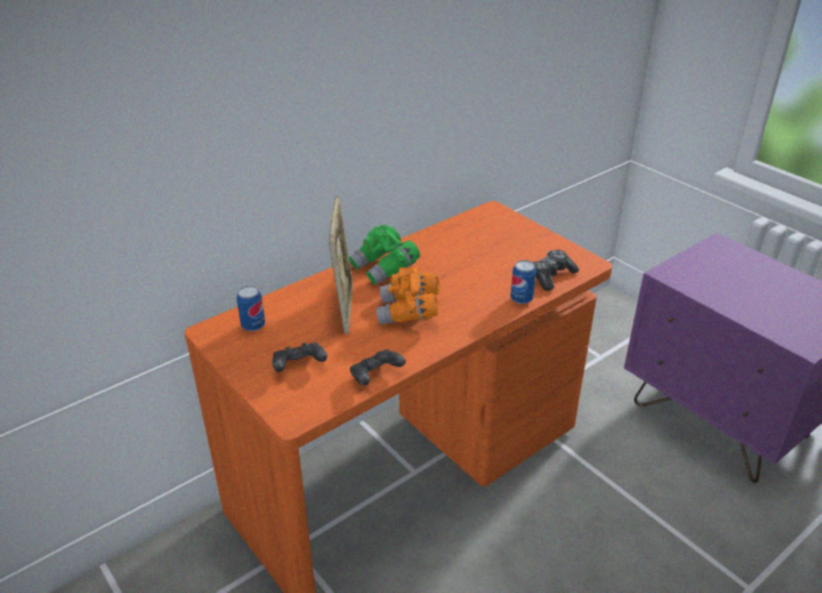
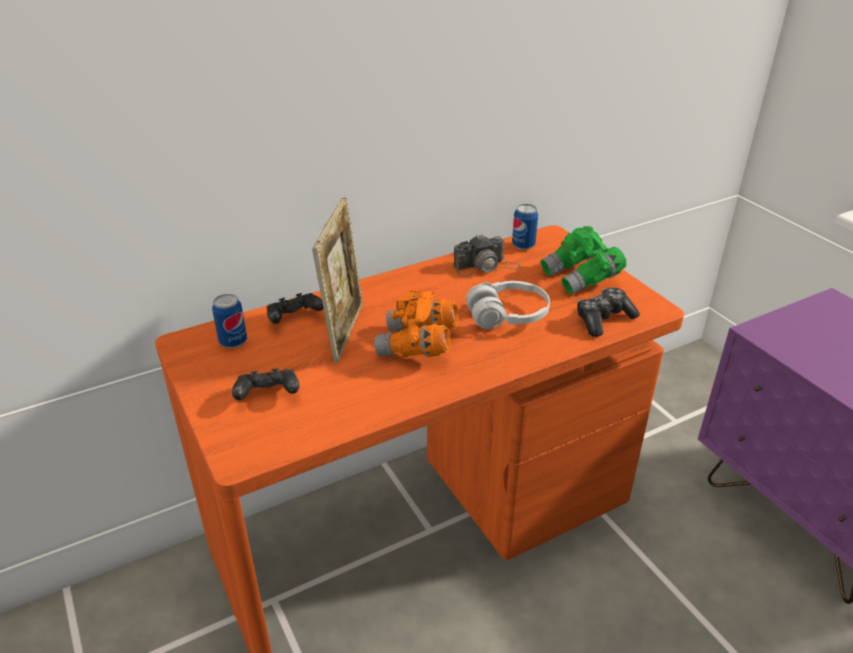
camera: 10 degrees right, 0 degrees up
green binoculars [349,225,420,285] -> green binoculars moved to [541,226,626,295]
black game controller [350,349,406,386] -> black game controller moved to [267,293,323,324]
can [511,260,536,304] -> can moved to [512,204,538,250]
none -> camera [453,234,521,276]
none -> white headphones [466,281,550,329]

